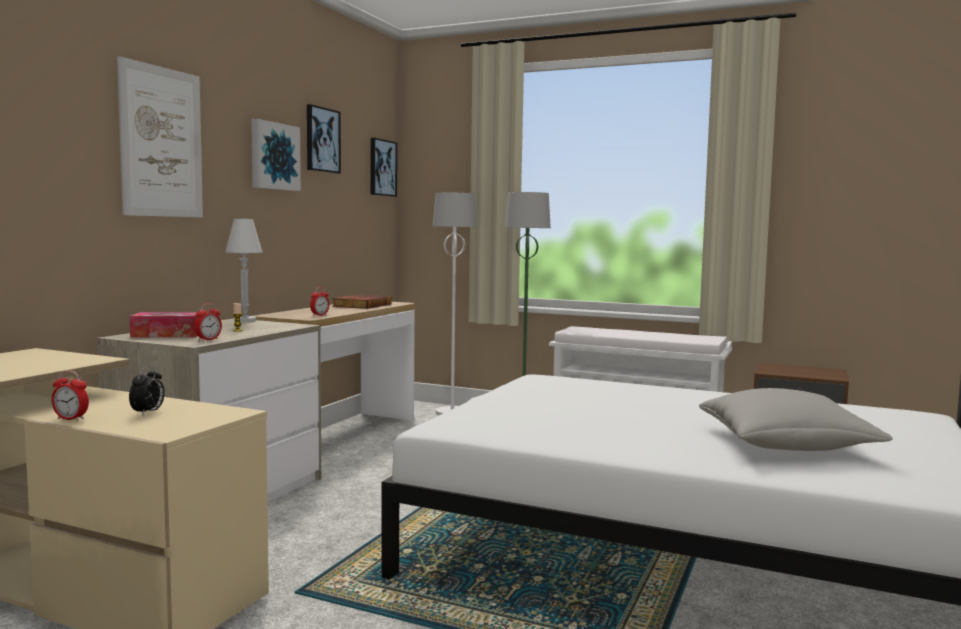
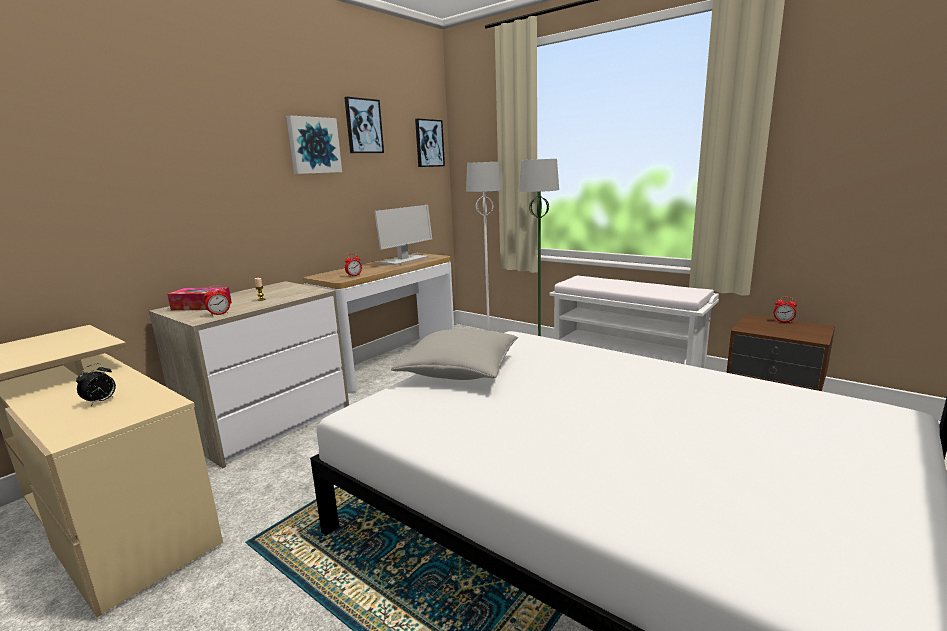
camera: 15 degrees right, 10 degrees up
alarm clock [52,371,89,421] -> alarm clock moved to [774,296,797,323]
picture [117,56,203,217] -> none
white table lamp [225,219,263,323] -> none
book [332,295,392,309] -> monitor [374,205,432,266]
grey pillow [699,388,893,451] -> grey pillow moved to [391,329,518,380]

